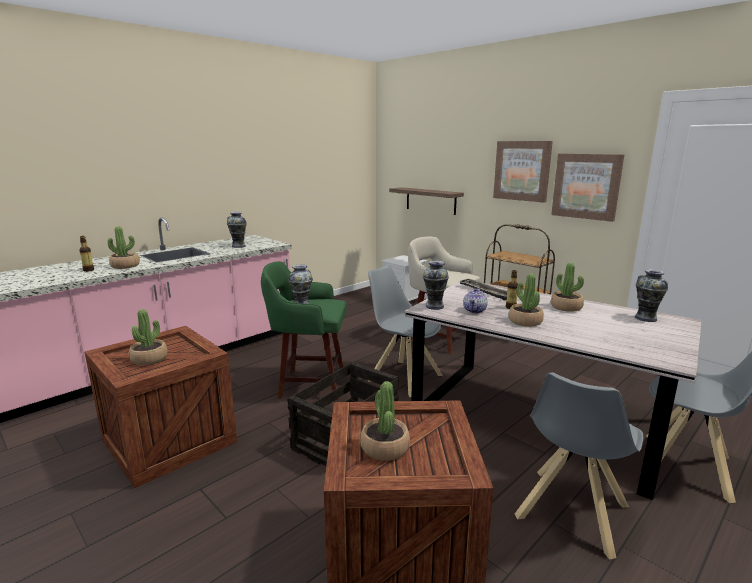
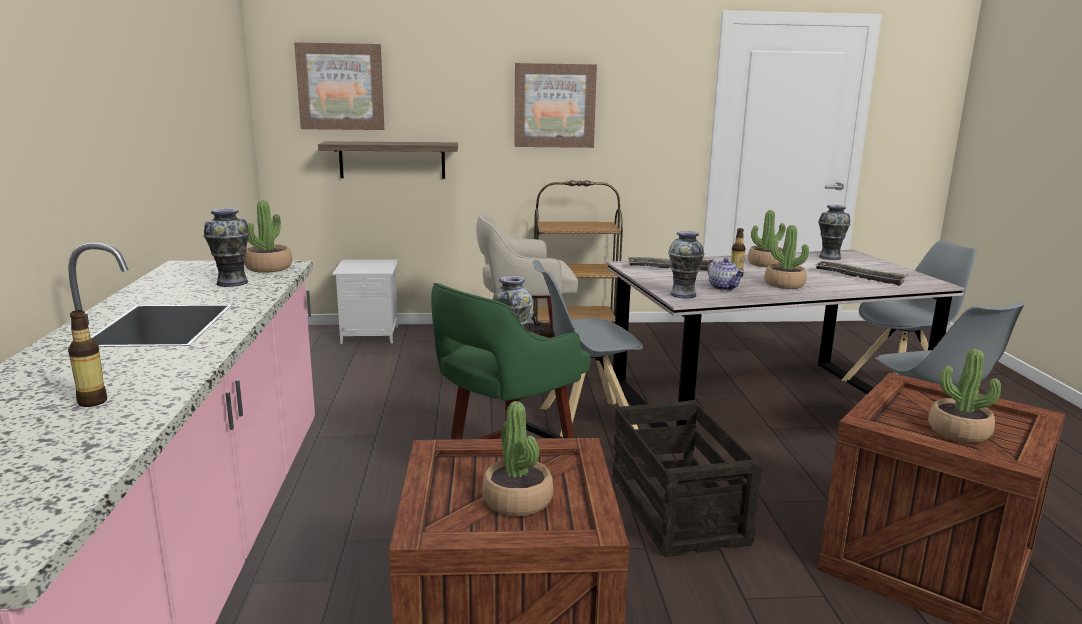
camera: 50 degrees left, 0 degrees up
potted plant [108,226,140,269] -> potted plant moved to [244,200,292,273]
picture [551,154,624,222] -> picture moved to [294,42,384,130]
none -> tray [814,260,908,286]

